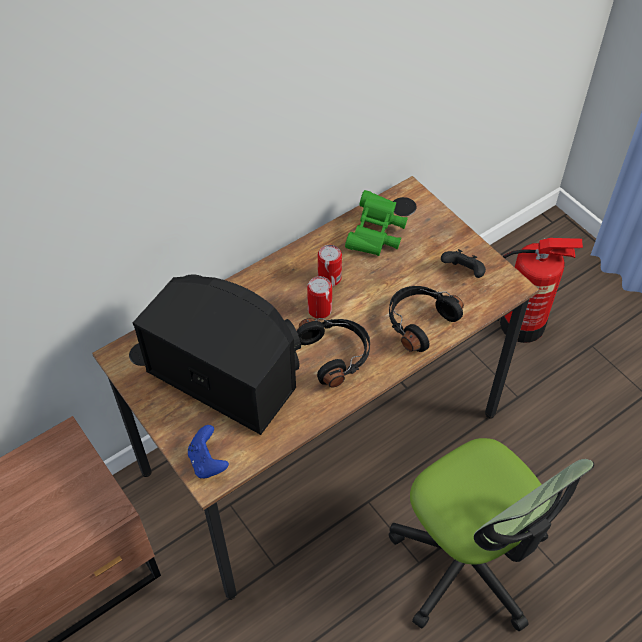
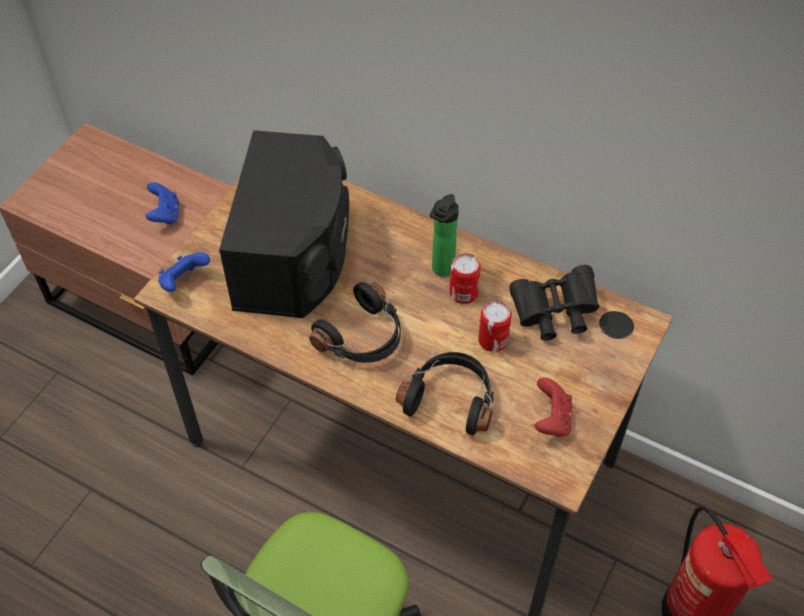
camera: 65 degrees right, 0 degrees up
can [307,276,332,318] -> can moved to [478,301,512,352]
green binoculars [345,190,408,256] -> black binoculars [509,265,599,341]
black game controller [441,249,486,278] -> red game controller [535,377,572,437]
none -> blue game controller [145,182,179,225]
none -> bottle [430,194,459,277]

